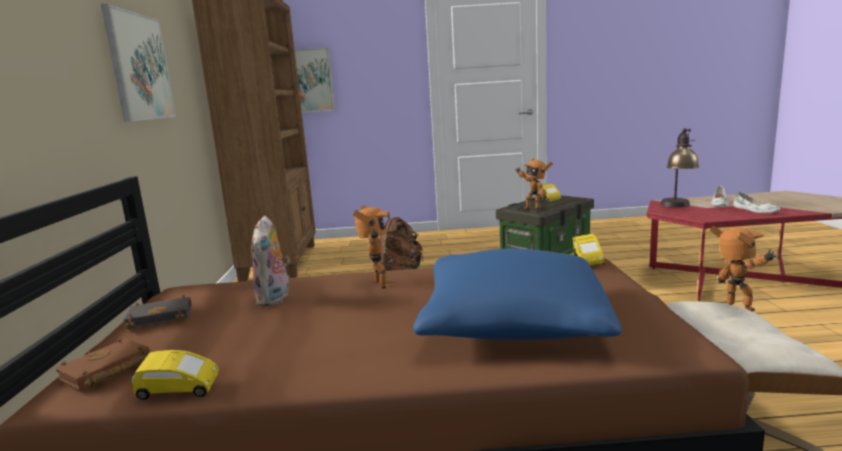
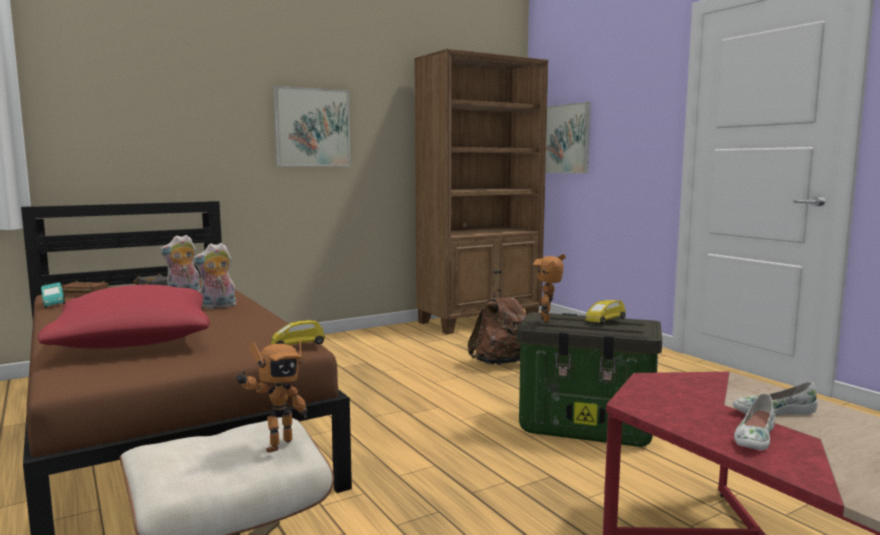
camera: 60 degrees right, 5 degrees down
yellow toy car [131,350,219,400] -> turquoise toy car [41,282,65,308]
toy robot [353,205,389,289] -> plush toy [192,243,236,309]
blue pillow [413,249,622,340] -> red pillow [37,285,210,349]
table lamp [660,128,699,207] -> none

